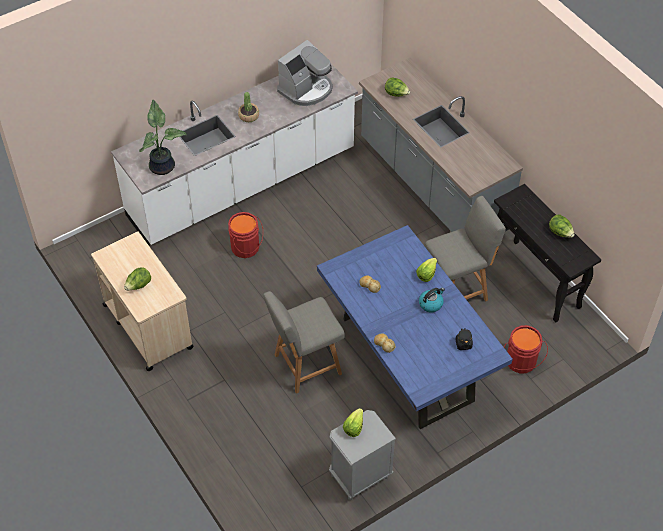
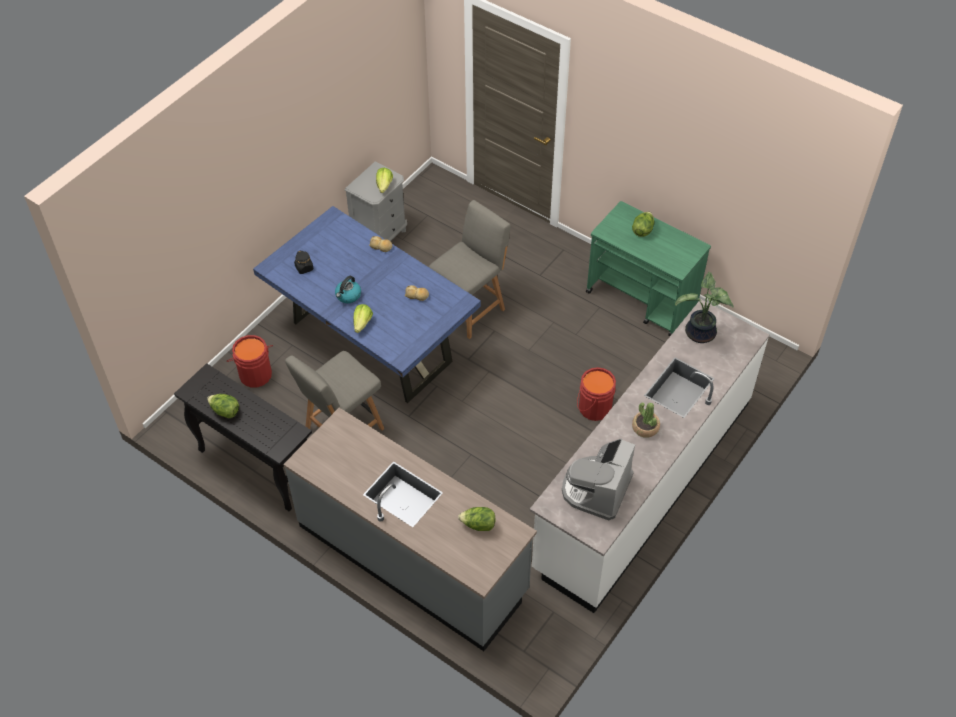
camera: 160 degrees right, 0 degrees up
beige cart [91,231,194,371] -> green cart [586,201,711,336]

